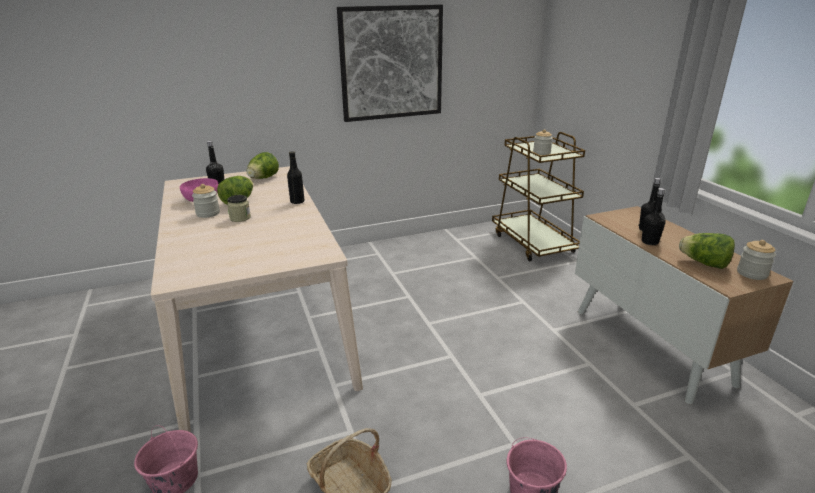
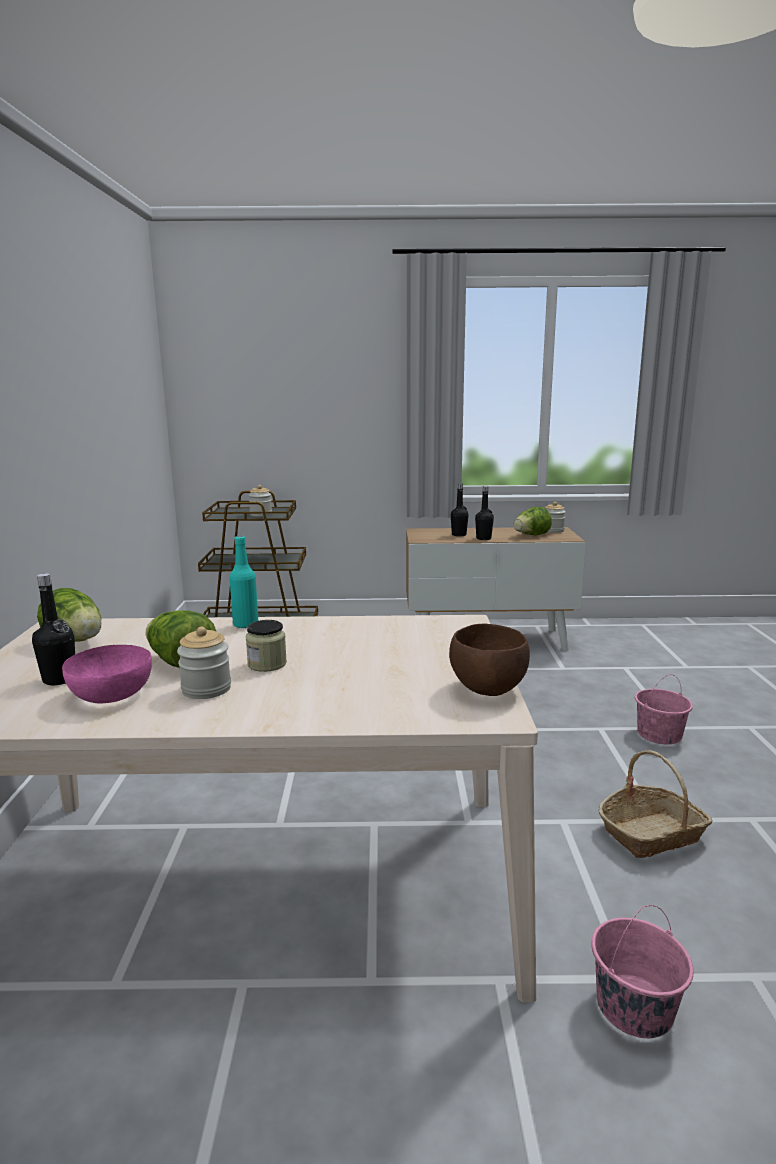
camera: 70 degrees left, 10 degrees down
black bottle [287,151,305,204] -> turquoise bottle [230,536,258,629]
picture [337,4,443,122] -> none
none -> brown bowl [449,623,530,696]

